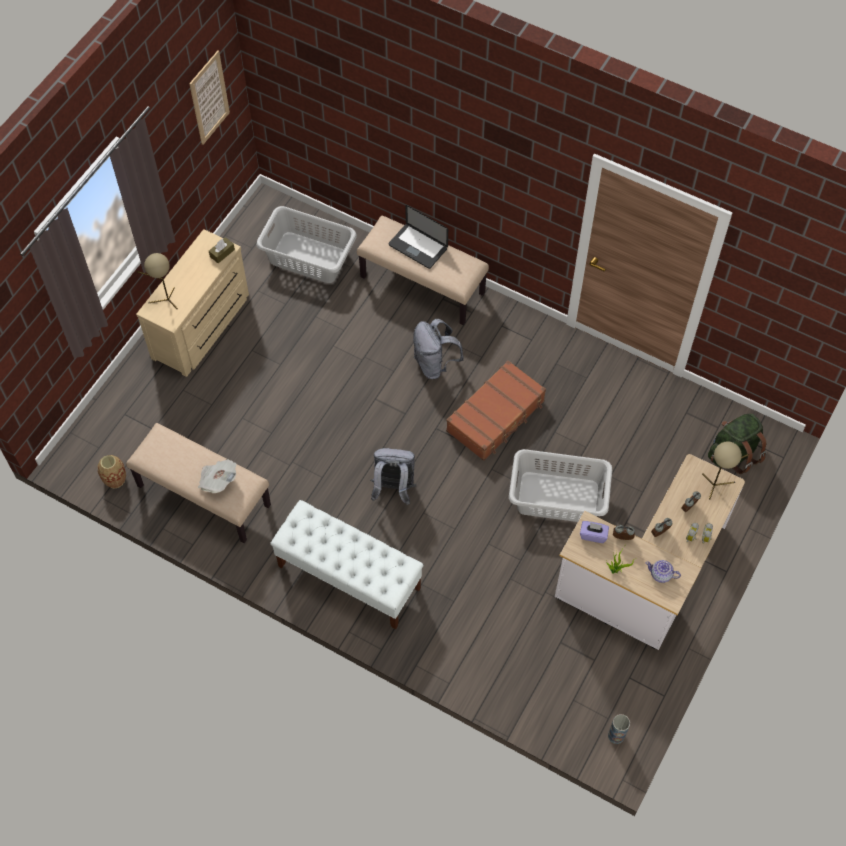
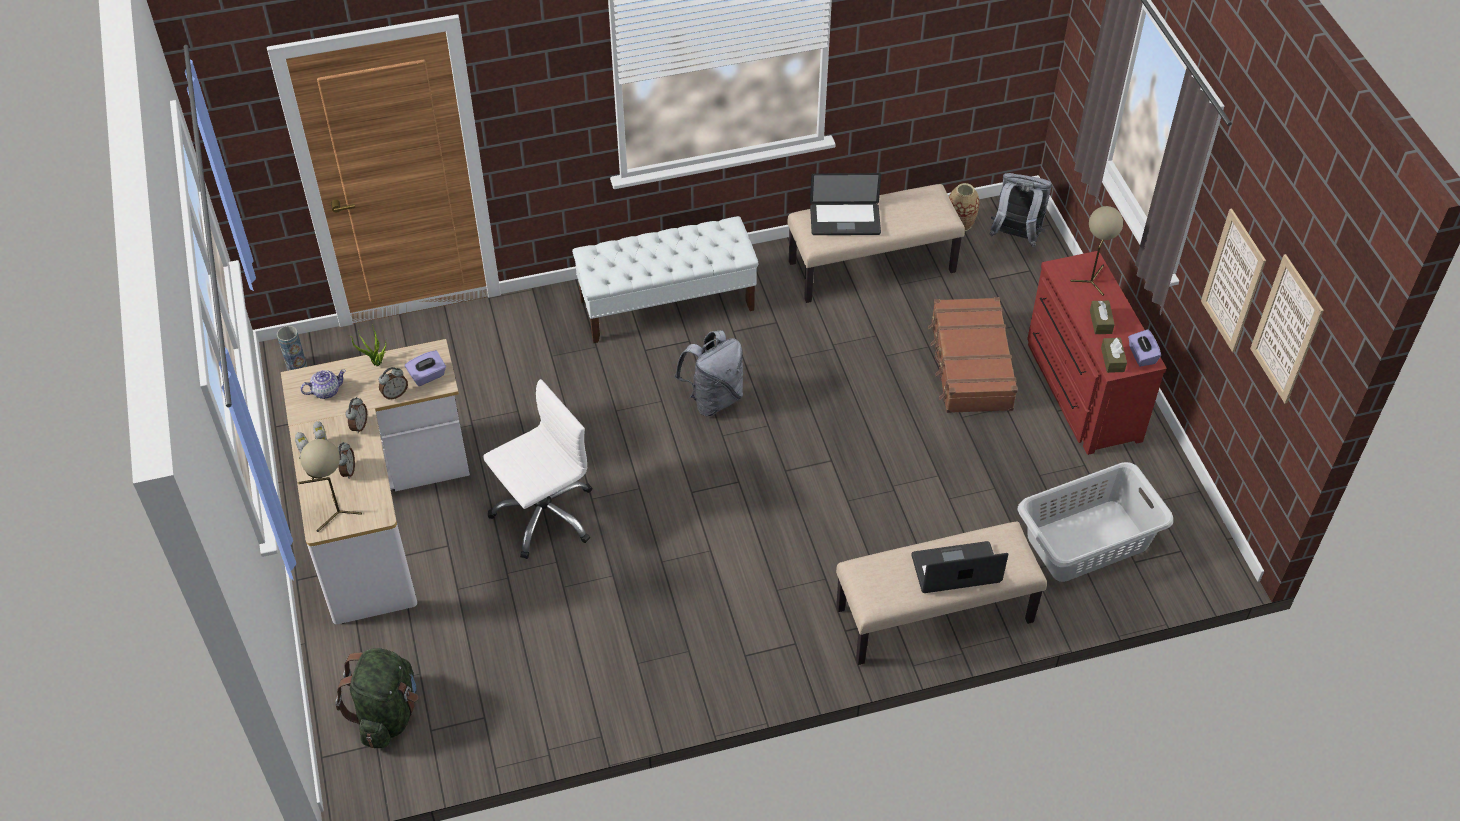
camera: 135 degrees right, 10 degrees down
beige dresser [136,229,249,377] -> red dresser [1027,251,1167,455]
newspaper [198,459,237,493] -> laptop [810,173,881,235]
grey backpack [413,319,464,379] -> grey backpack moved to [989,173,1052,247]
brown suitcase [446,360,546,461] -> brown suitcase moved to [928,297,1018,413]
grey laundry basket [509,449,612,522] -> white office chair [483,379,592,559]
none -> brown tissue box [1090,301,1115,334]
none -> purple tissue box [1128,329,1161,367]
none -> picture [1201,209,1266,352]

